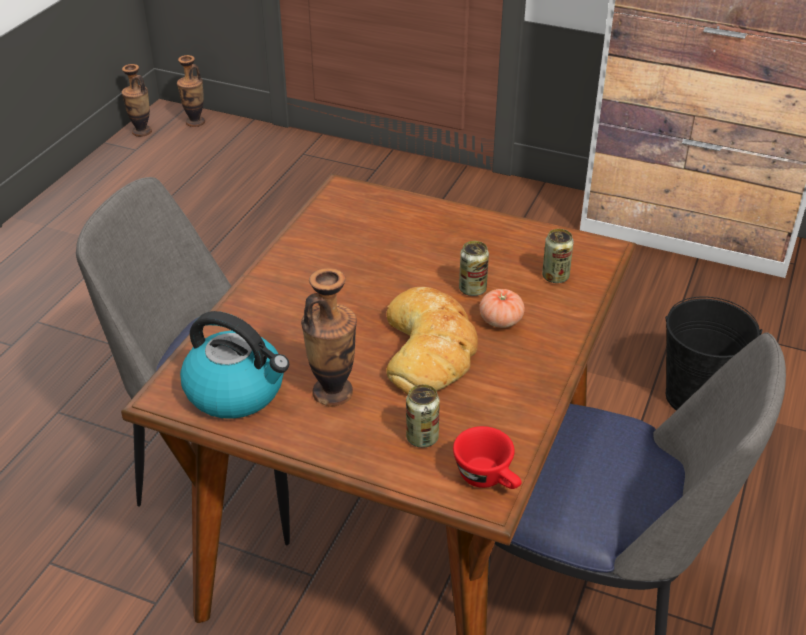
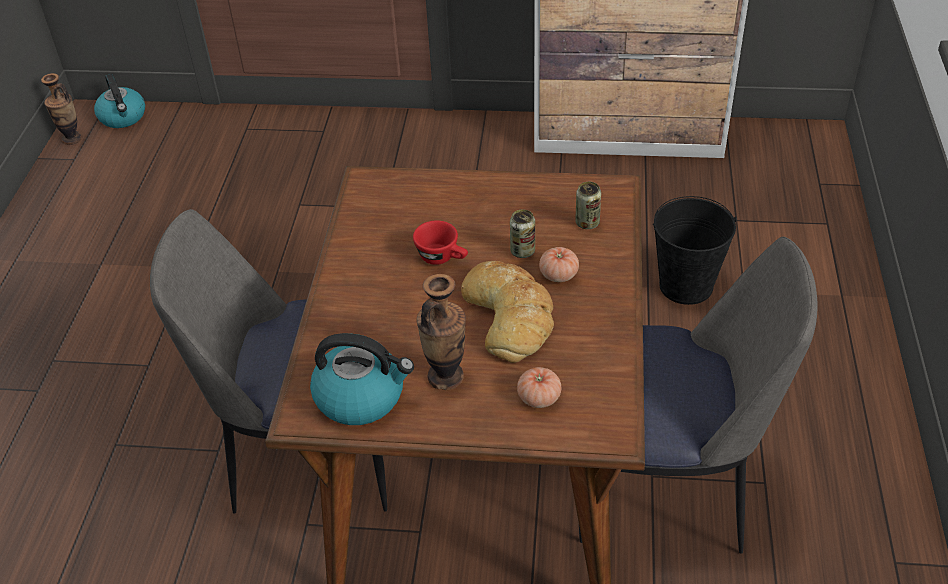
camera: 15 degrees left, 5 degrees up
vase [177,55,205,127] -> kettle [94,74,145,128]
can [406,384,440,447] -> tomato [517,367,561,408]
red cup [453,426,522,489] -> red cup moved to [413,220,468,265]

